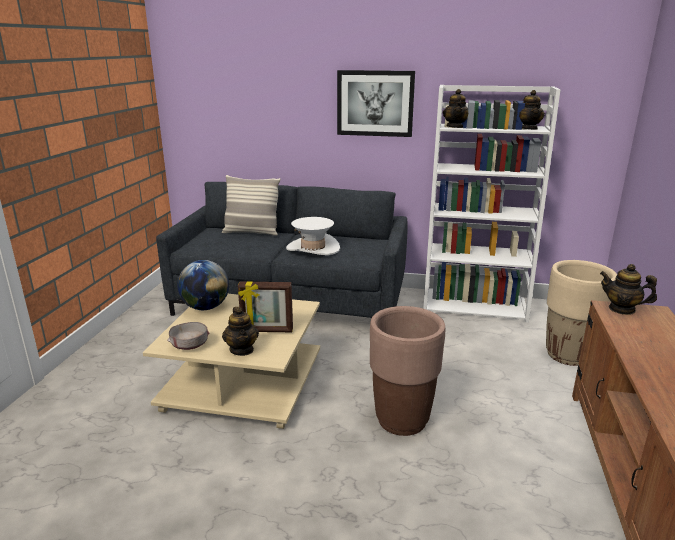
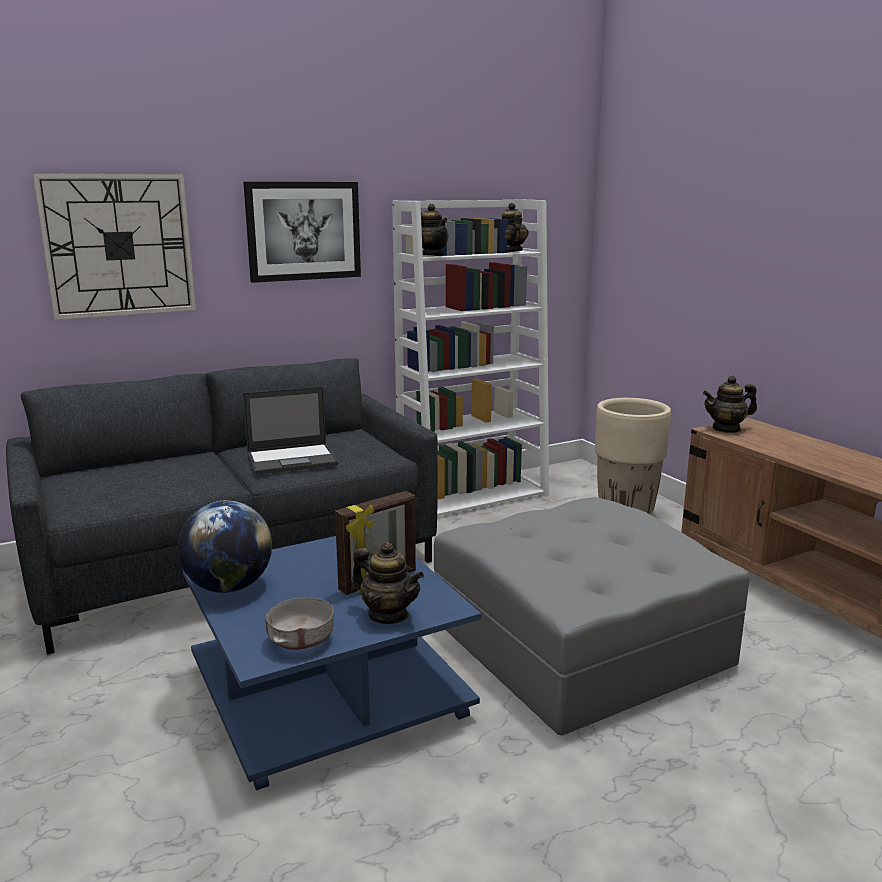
camera: 40 degrees left, 5 degrees down
beige coffee table [143,294,320,429] -> blue coffee table [182,536,481,790]
pillow [222,175,280,236] -> none
white hat [286,217,340,255] -> laptop [243,386,339,475]
brown planter [370,306,445,436] -> grey ottoman [434,497,750,736]
teapot [519,90,545,130] -> teapot turned 150 degrees counterclockwise [501,203,529,252]
none -> wall clock [32,173,196,320]

